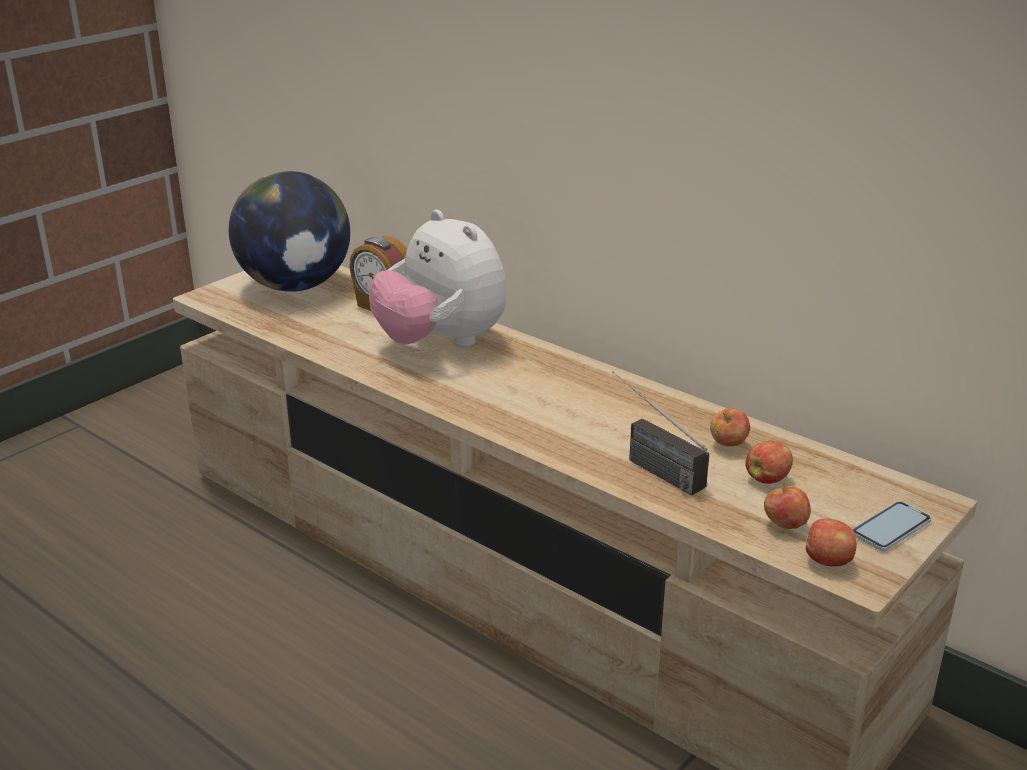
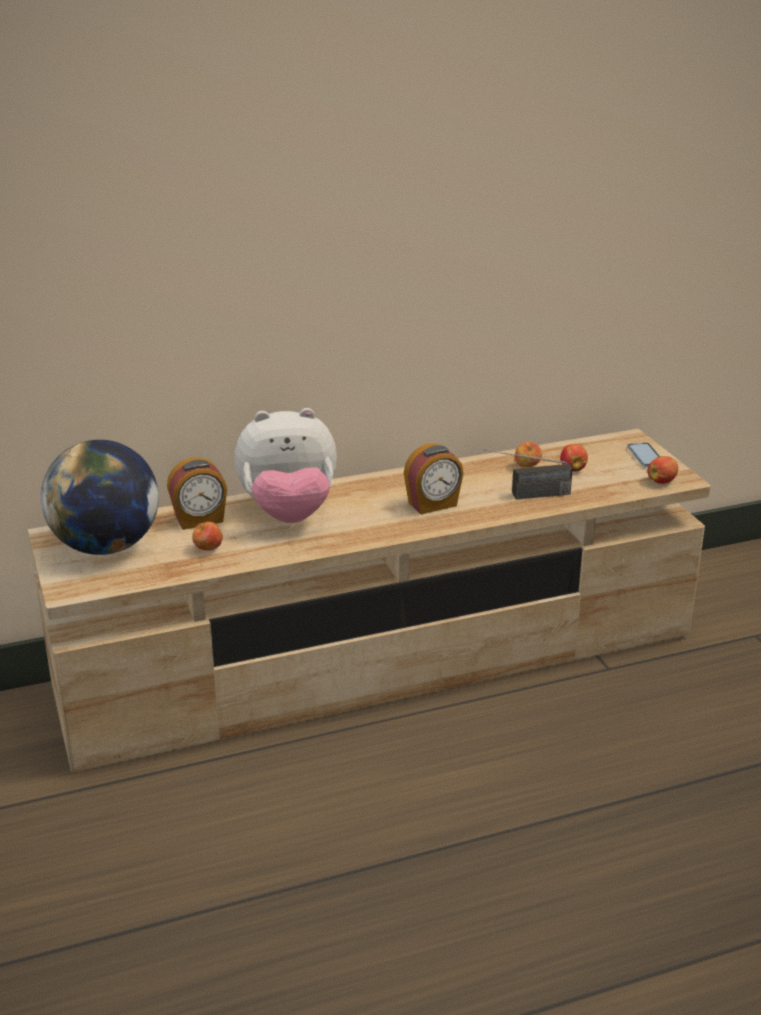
camera: 60 degrees left, 0 degrees up
apple [764,483,811,529] -> apple moved to [192,522,223,551]
none -> alarm clock [404,443,464,515]

